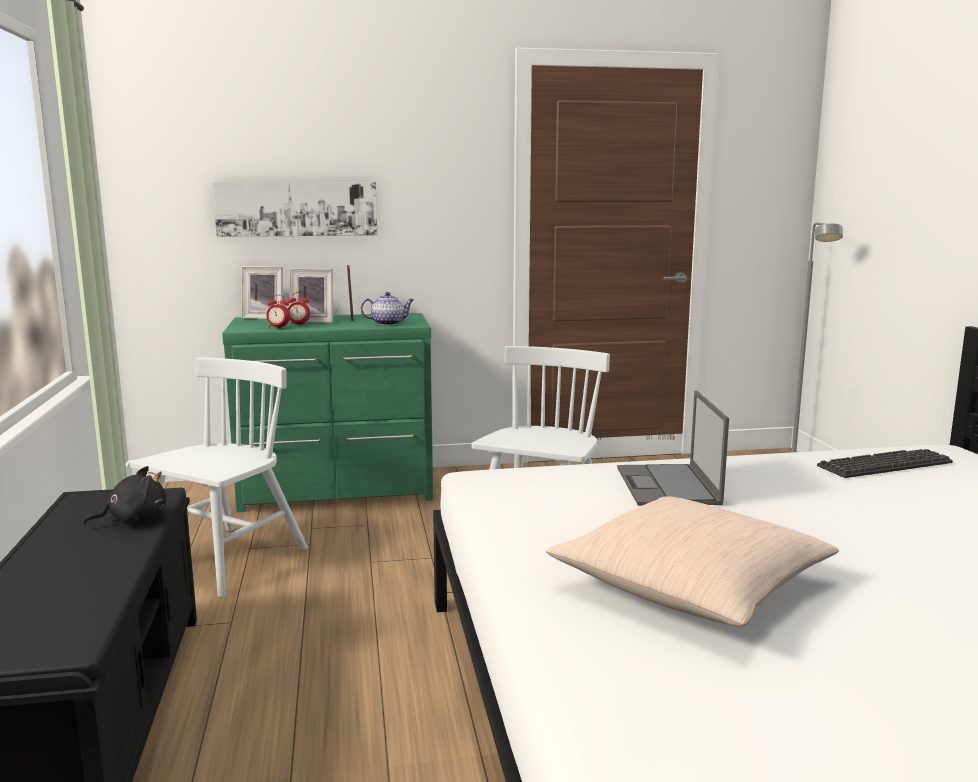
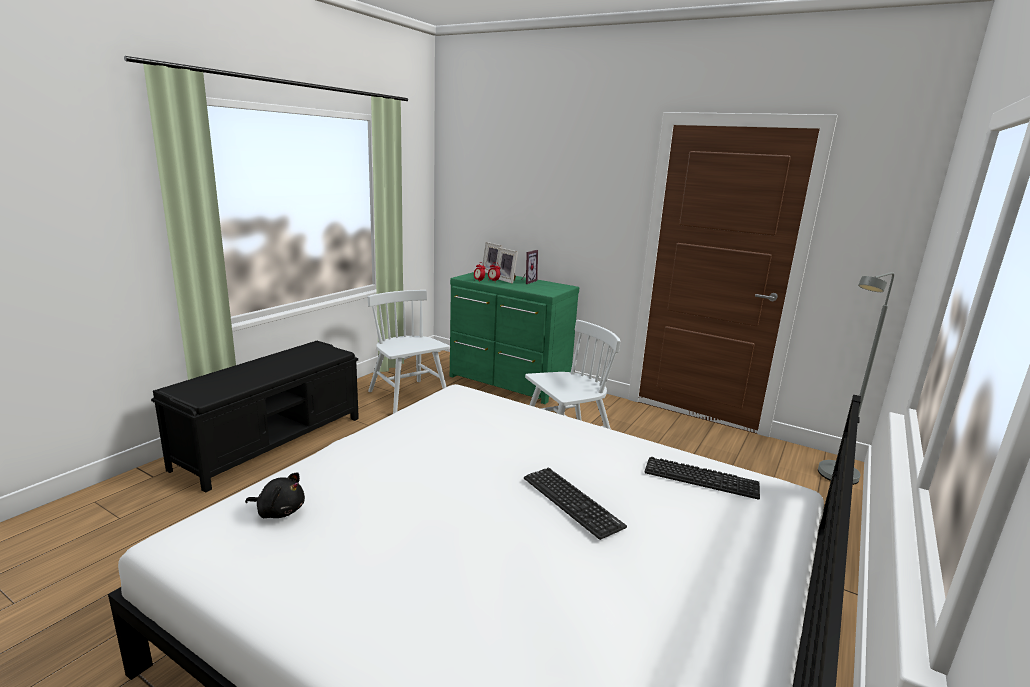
camera: 40 degrees right, 5 degrees up
black plush toy [83,466,166,525] -> black plush toy moved to [245,472,305,518]
white chair [130,357,308,597] -> white chair turned 105 degrees counterclockwise [368,290,450,414]
picture [213,182,377,237] -> none
teapot [360,292,414,325] -> none
beige pillow [546,496,839,627] -> none
laptop [617,390,729,506] -> none
none -> keyboard [524,467,627,540]

